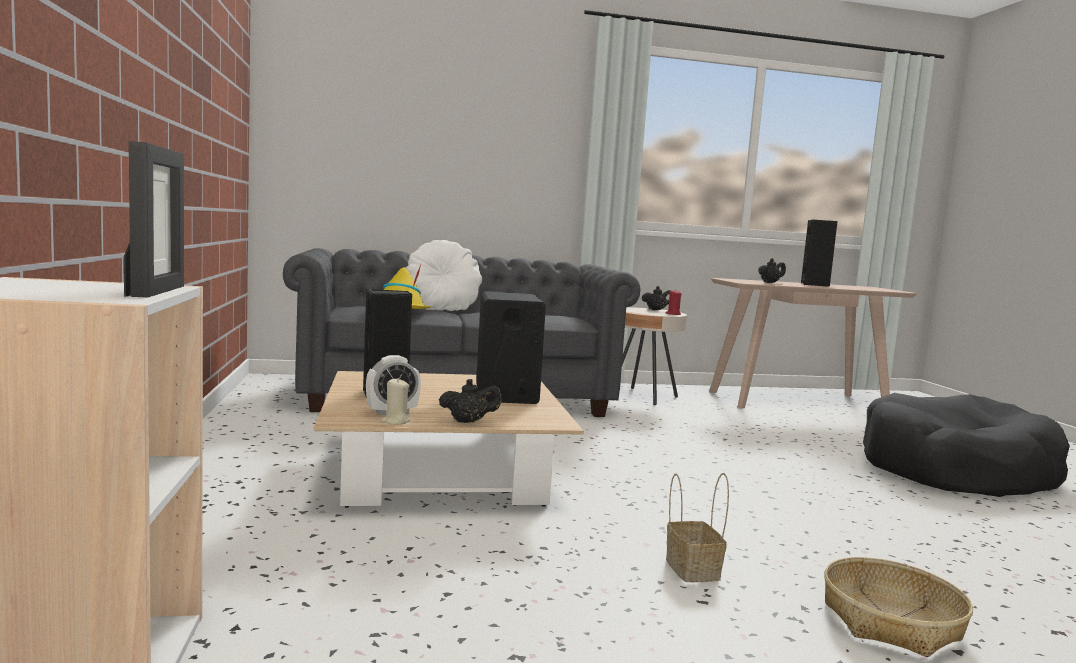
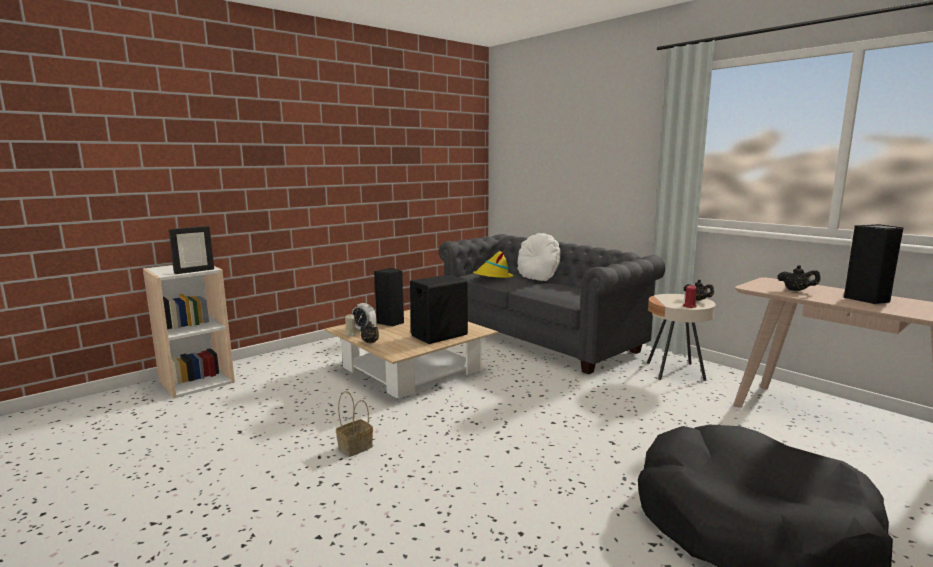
camera: 60 degrees right, 5 degrees up
basket [824,557,973,657] -> none

